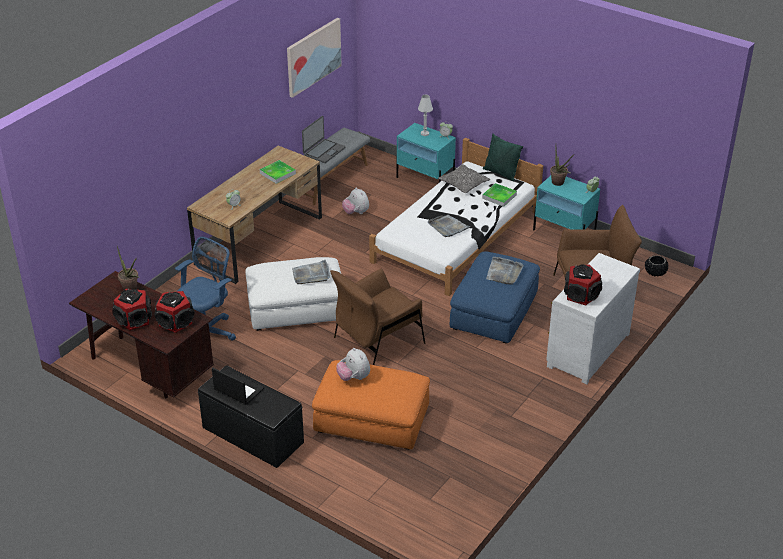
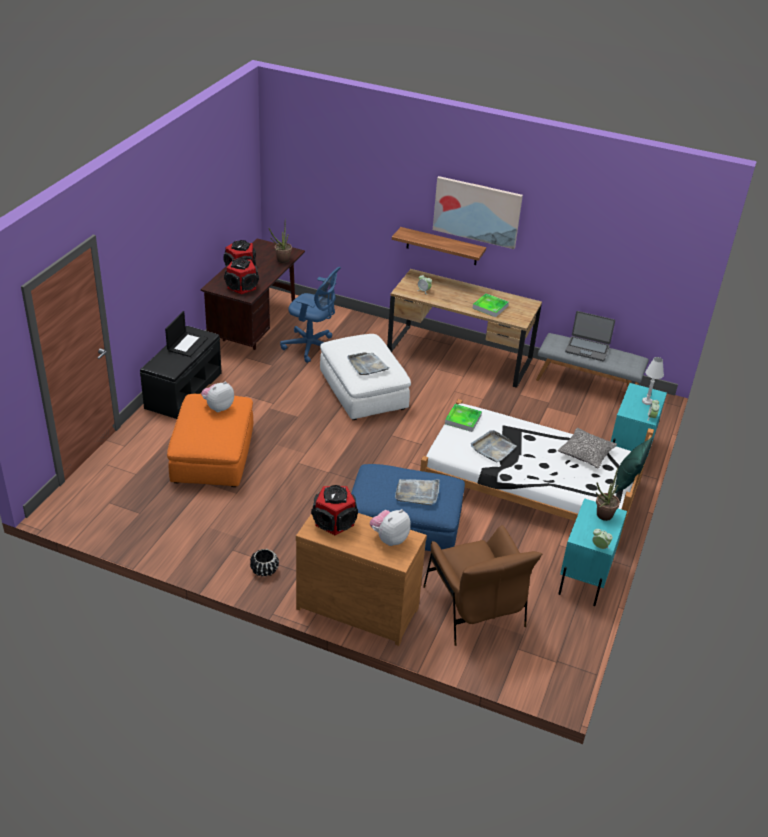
camera: 75 degrees right, 0 degrees up
picture [287,18,342,98] -> picture moved to [433,176,523,249]
brown armchair [330,268,425,365] -> none
plush toy [342,188,369,214] -> plush toy moved to [370,509,411,546]
tray [482,183,517,207] -> tray moved to [445,404,482,432]
white dresser [546,253,640,384] -> brown dresser [296,513,427,646]
black planter [645,255,668,277] -> black planter moved to [250,549,279,577]
none -> shelf [392,227,486,265]

